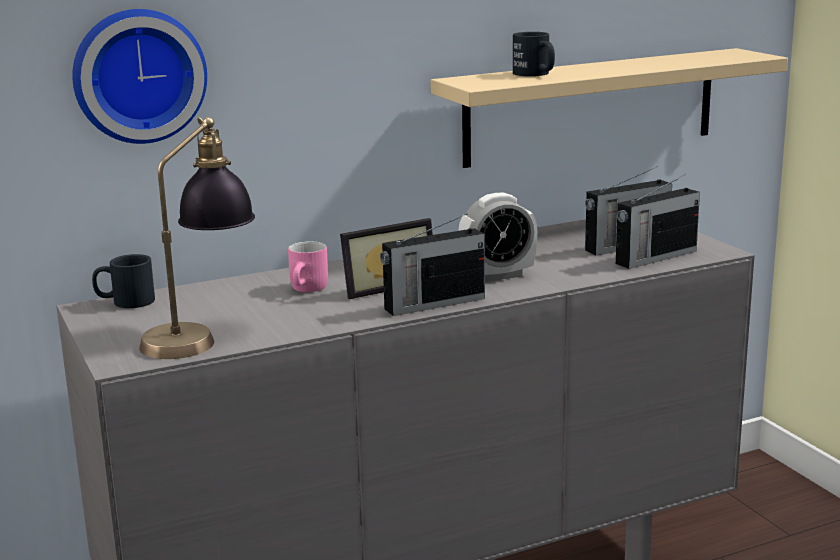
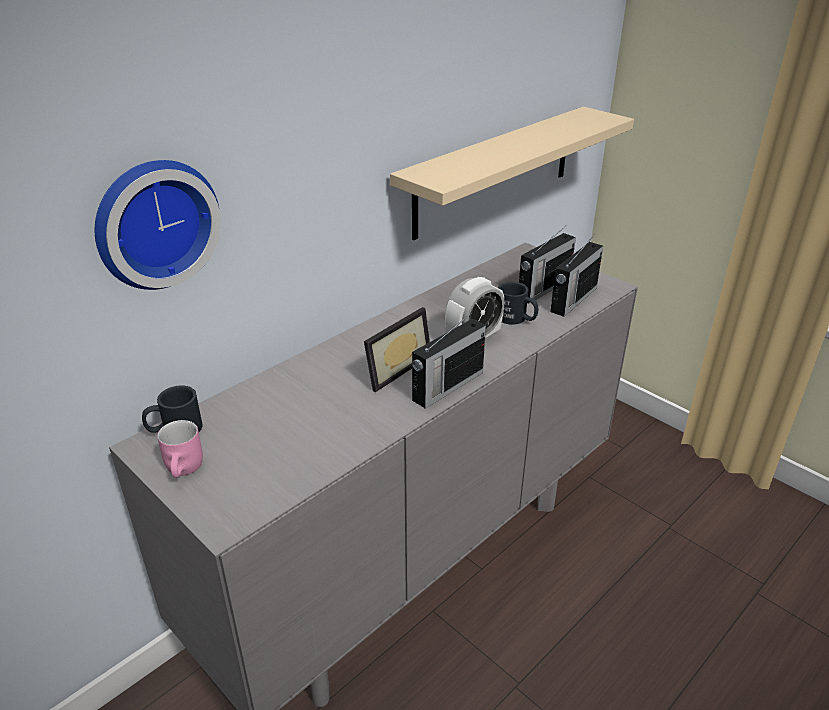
camera: 20 degrees left, 15 degrees up
table lamp [139,117,255,359] -> none
pink mug [288,241,328,292] -> pink mug moved to [157,420,203,478]
black mug [513,32,555,76] -> black mug moved to [498,282,538,325]

